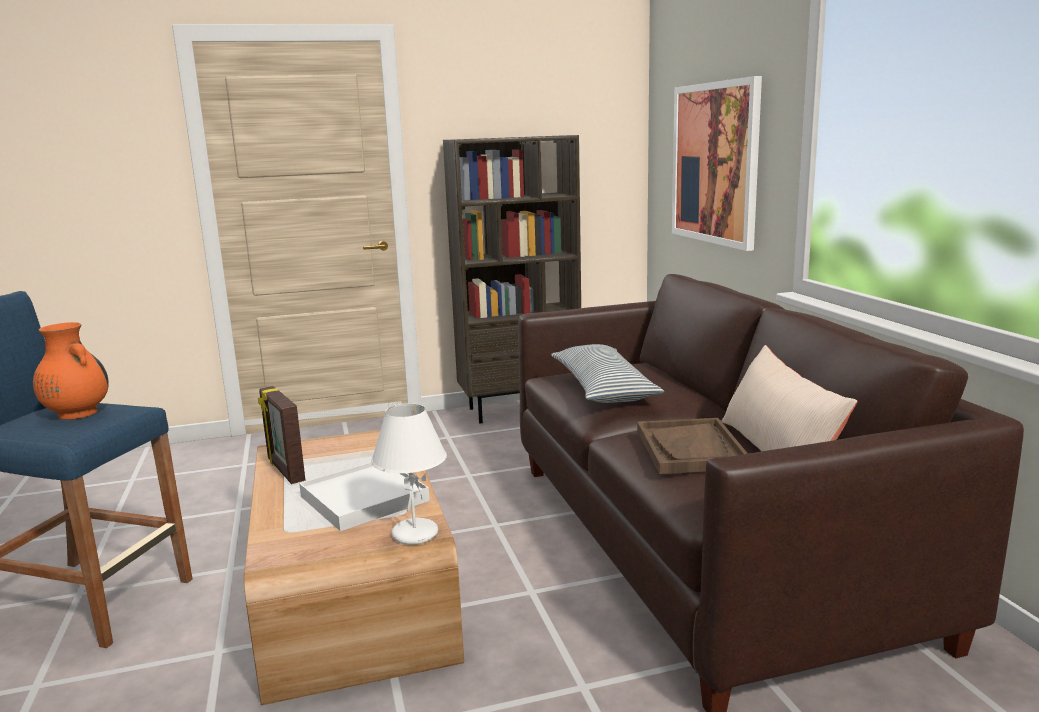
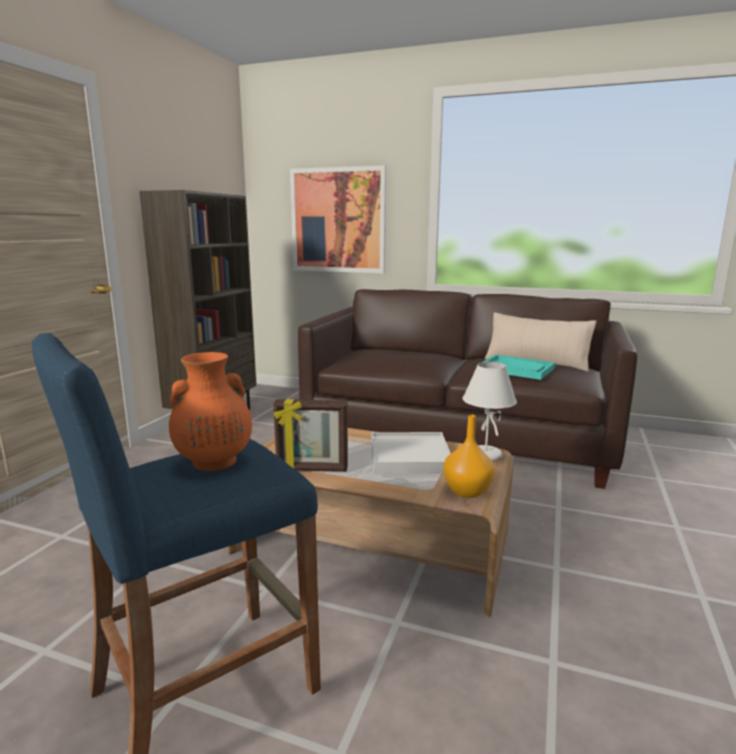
camera: 55 degrees left, 0 degrees up
pillow [551,344,664,403] -> none
brown tray [637,418,748,474] -> turquoise tray [483,355,555,380]
none -> orange vase [443,414,495,498]

